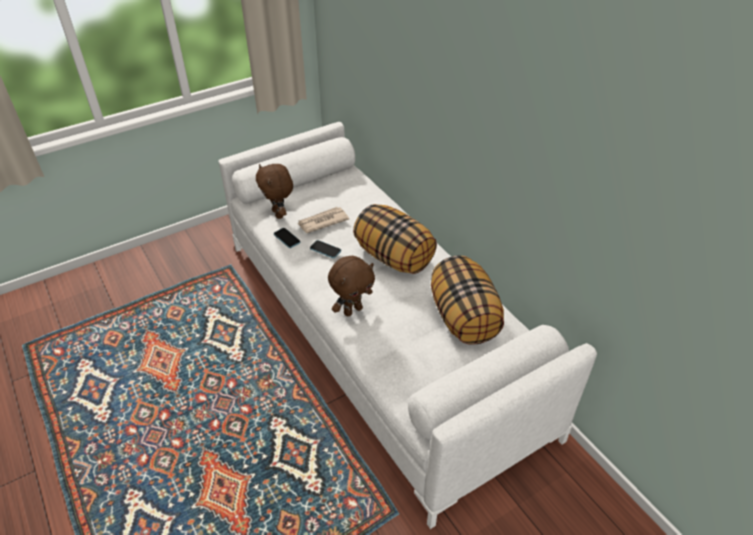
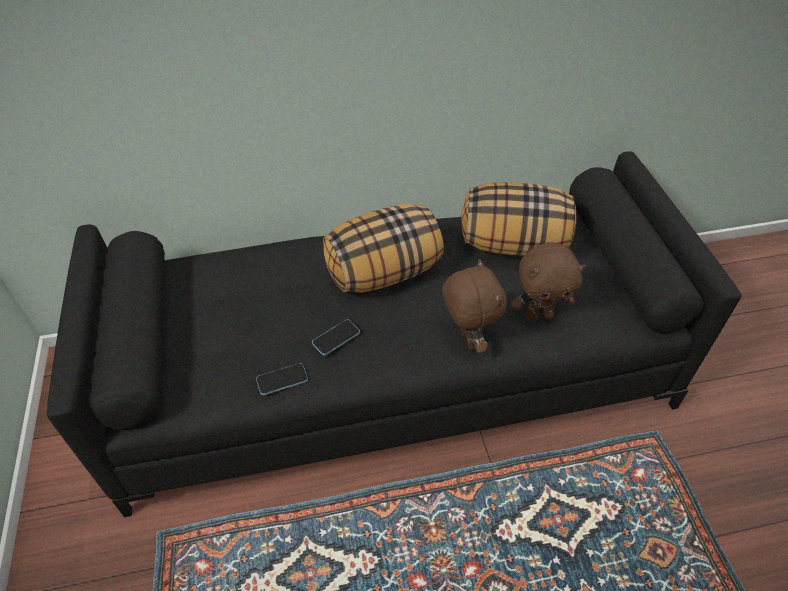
camera: 70 degrees left, 5 degrees up
white sofa [219,122,597,529] -> black sofa [47,151,742,517]
brown plush toy [256,164,293,219] -> brown plush toy moved to [511,242,586,321]
newspaper [297,207,349,233] -> none

